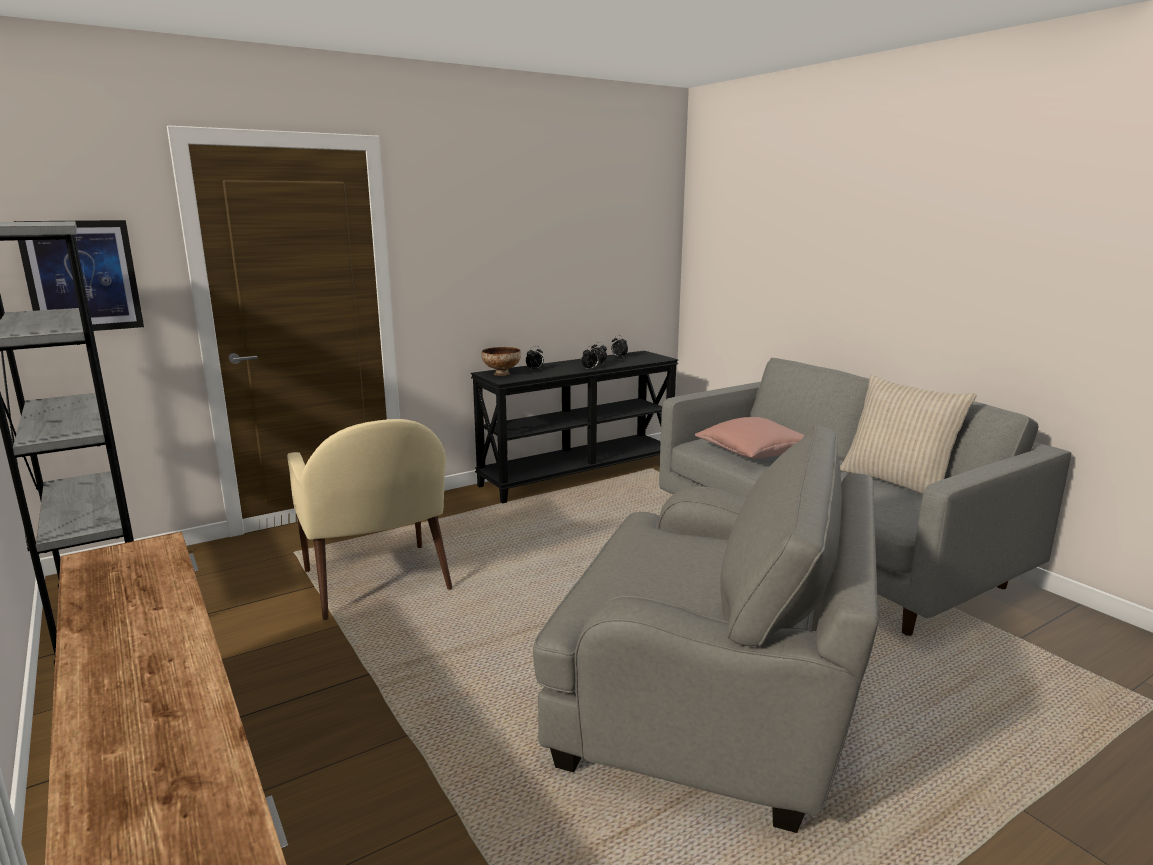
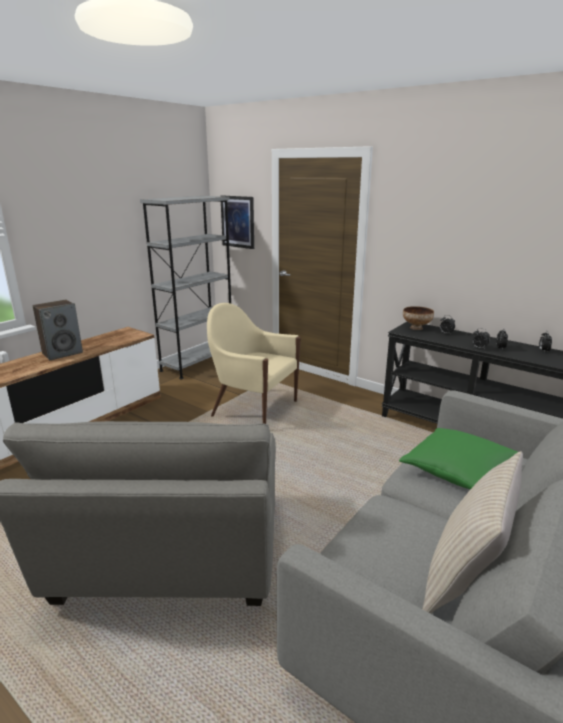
camera: 70 degrees right, 5 degrees up
beige armchair [287,419,452,620] -> beige armchair turned 75 degrees clockwise [207,303,301,424]
pink pillow [695,417,805,459] -> green pillow [399,428,518,489]
none -> speaker [33,300,83,360]

